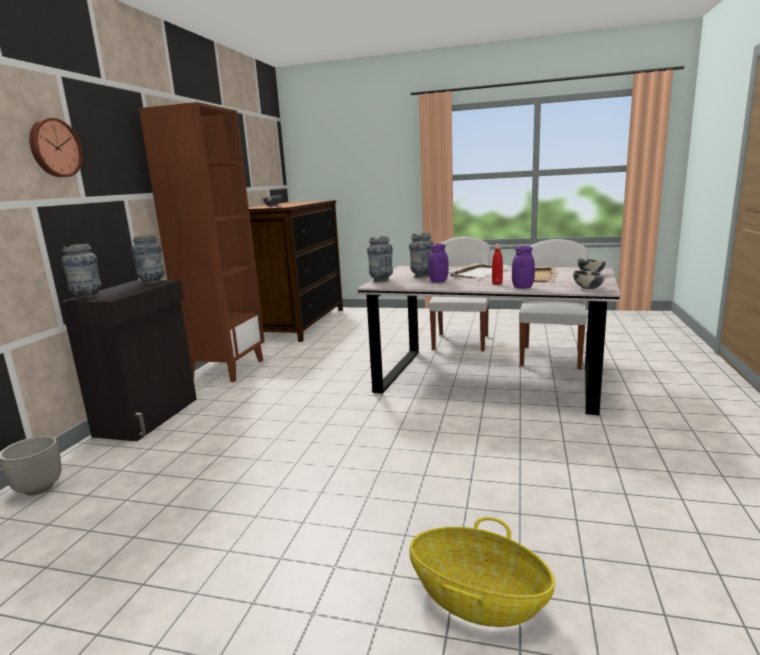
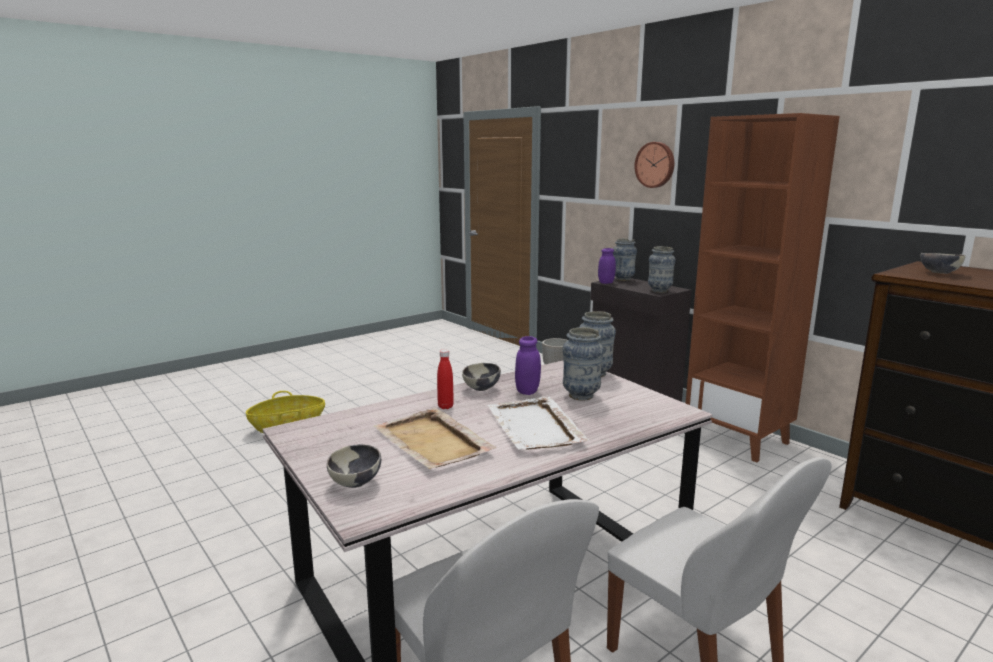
camera: 125 degrees right, 0 degrees up
purple jar [512,246,535,289] -> purple jar moved to [598,248,616,284]
bowl [573,270,606,289] -> bowl moved to [462,363,501,391]

